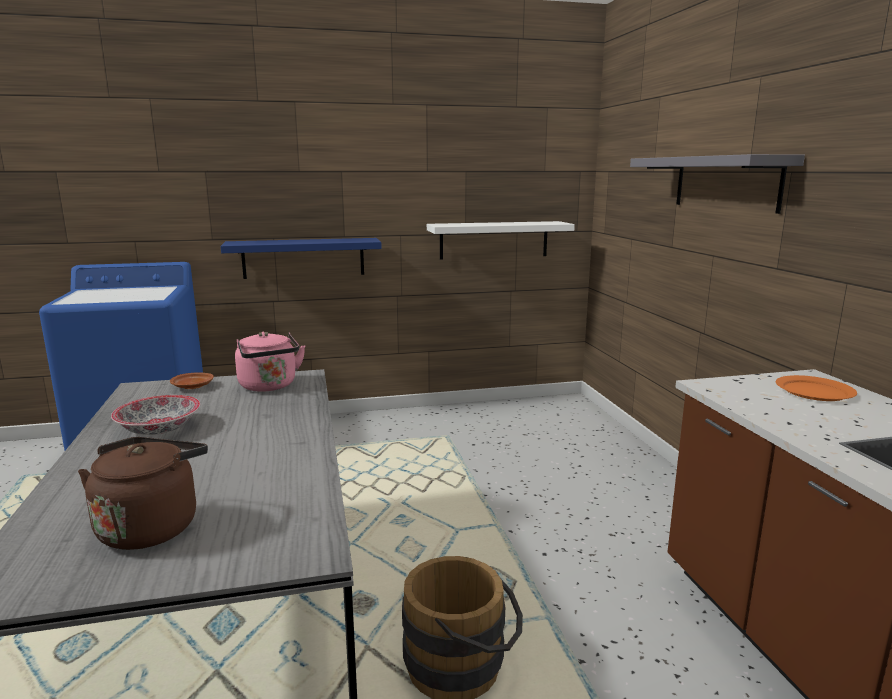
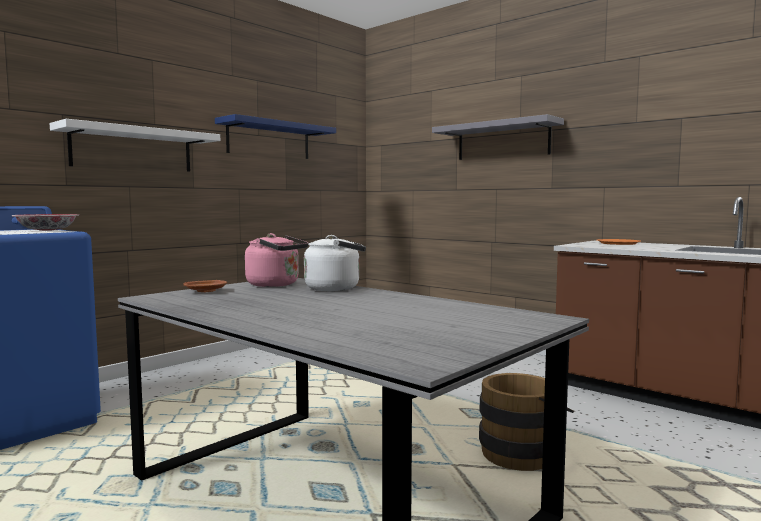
camera: 35 degrees left, 10 degrees down
brown kettle [78,437,208,550] -> none
bowl [111,395,201,435] -> bowl moved to [12,214,79,231]
blue shelf [221,238,382,279] -> blue shelf moved to [215,114,336,159]
white shelf [427,221,575,260] -> white shelf moved to [50,119,220,172]
none -> white kettle [304,235,366,291]

